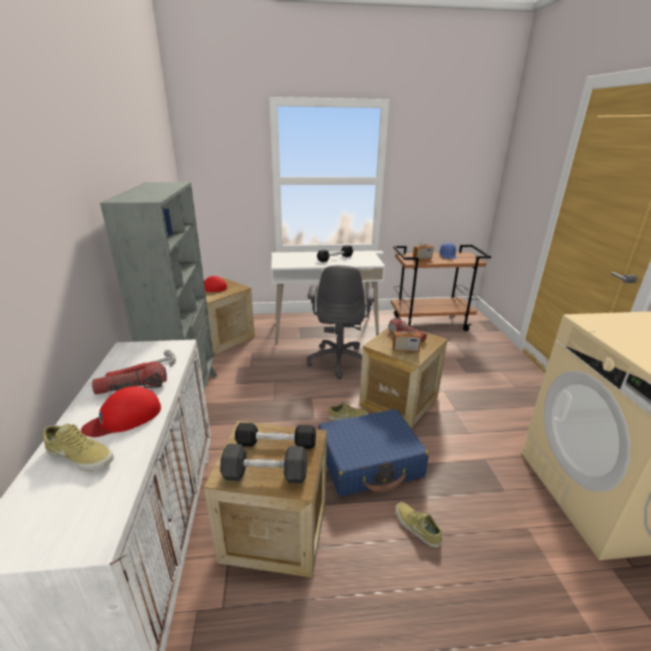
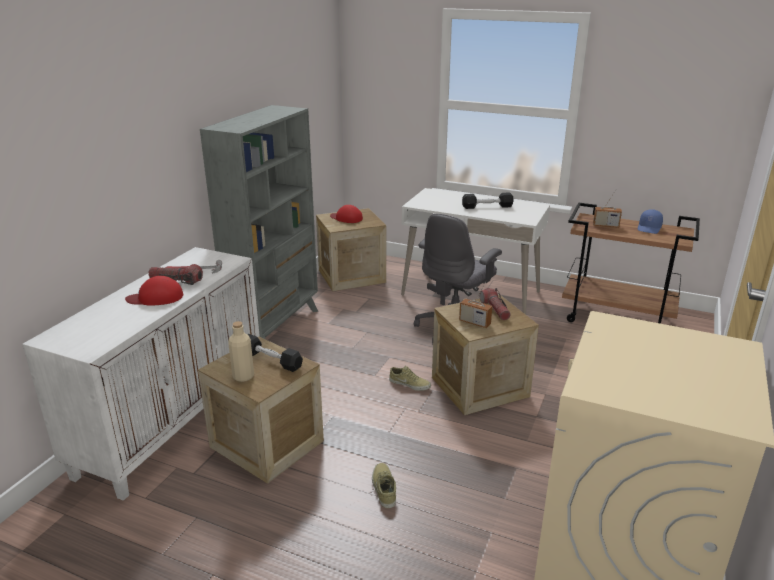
camera: 30 degrees right, 0 degrees up
beige shoe [43,424,114,472] -> none
grey dumbbell [220,444,307,483] -> beige bottle [228,321,254,382]
blue suitcase [318,409,429,497] -> none

